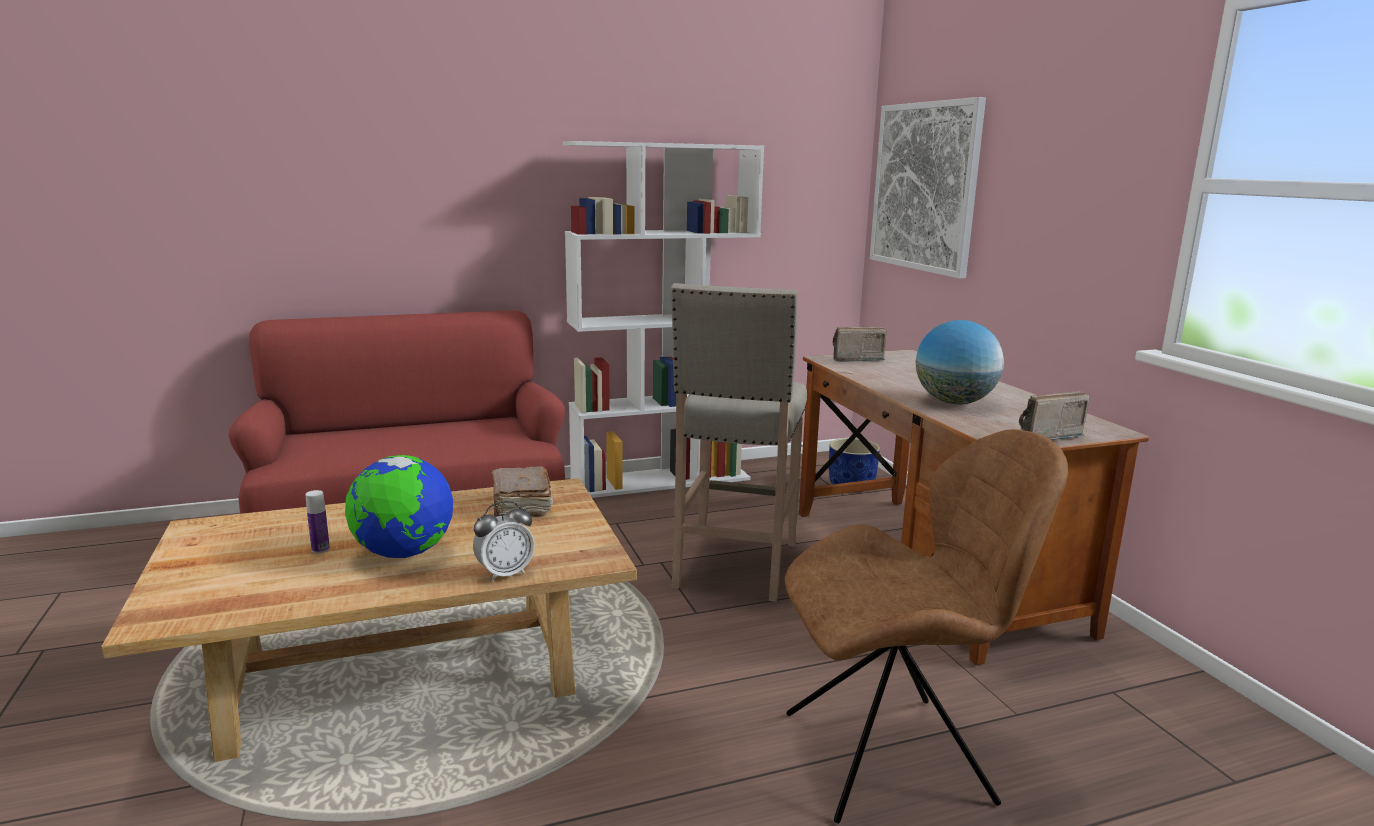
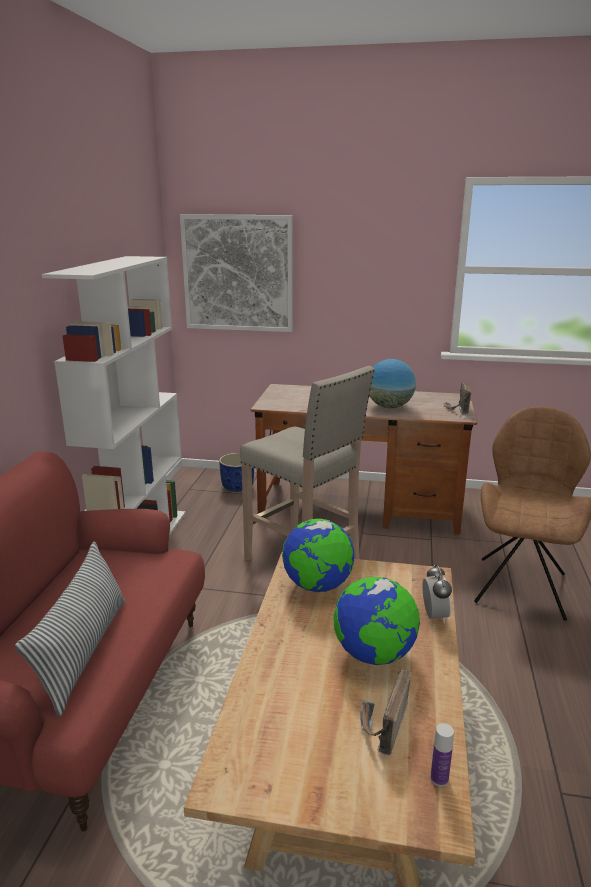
camera: 60 degrees left, 5 degrees up
bottle [305,490,330,553] -> bottle moved to [430,723,454,786]
brown book [491,466,553,517] -> globe [282,519,355,592]
radio [832,327,887,362] -> radio moved to [360,669,411,755]
none -> pillow [15,542,125,717]

